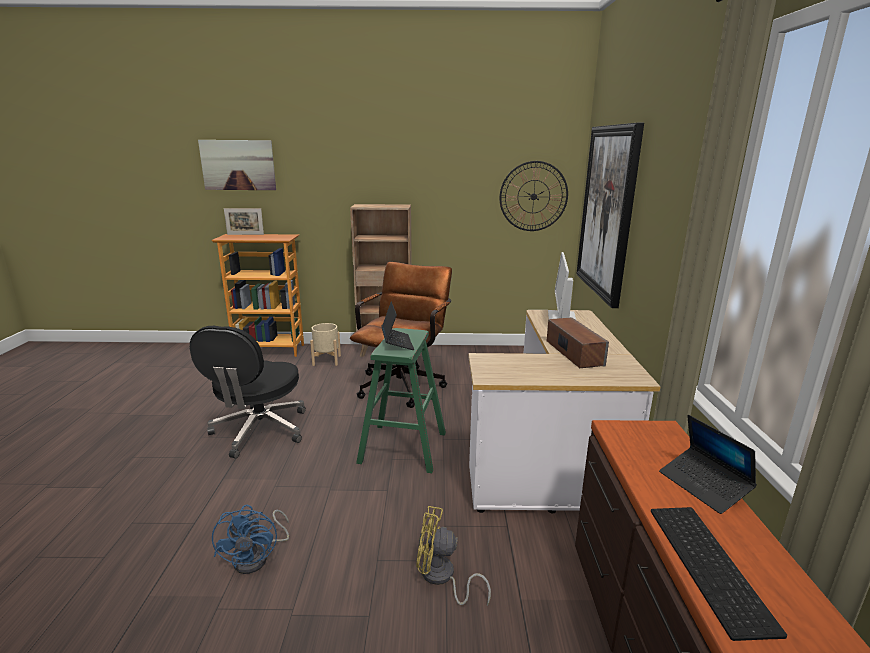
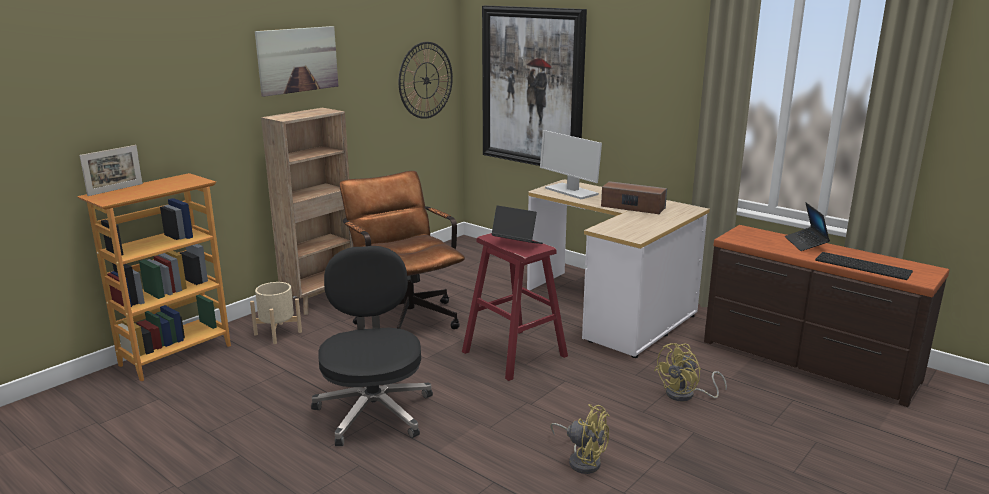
camera: 50 degrees left, 0 degrees up
black office chair [190,326,306,459] -> black office chair turned 150 degrees counterclockwise [311,246,433,446]
picture [198,140,276,190] -> picture moved to [255,26,338,97]
blue fan [212,505,289,574] -> yellow fan [550,404,609,474]
green stool [356,328,446,473] -> red stool [462,233,568,381]
laptop [659,415,757,514] -> laptop turned 75 degrees clockwise [785,202,830,251]

